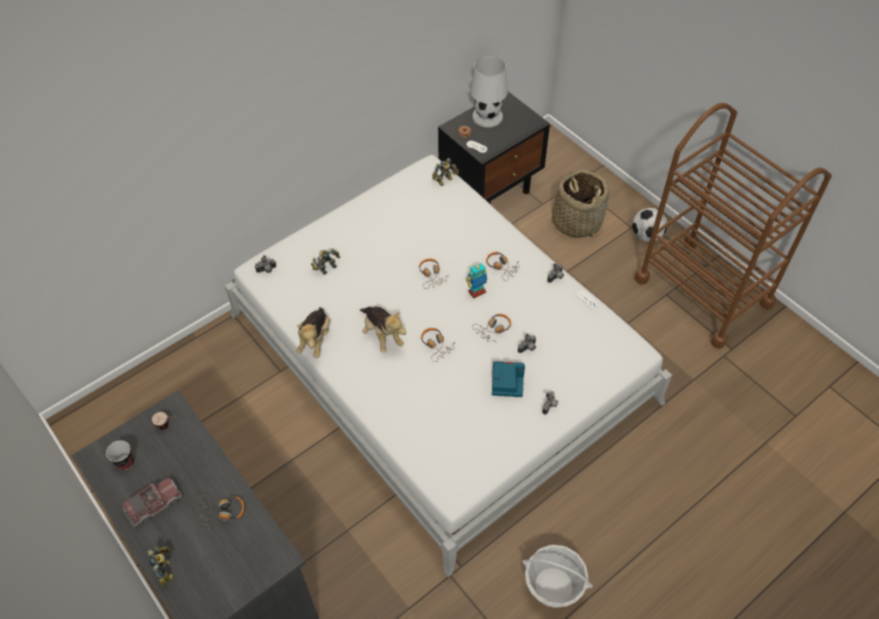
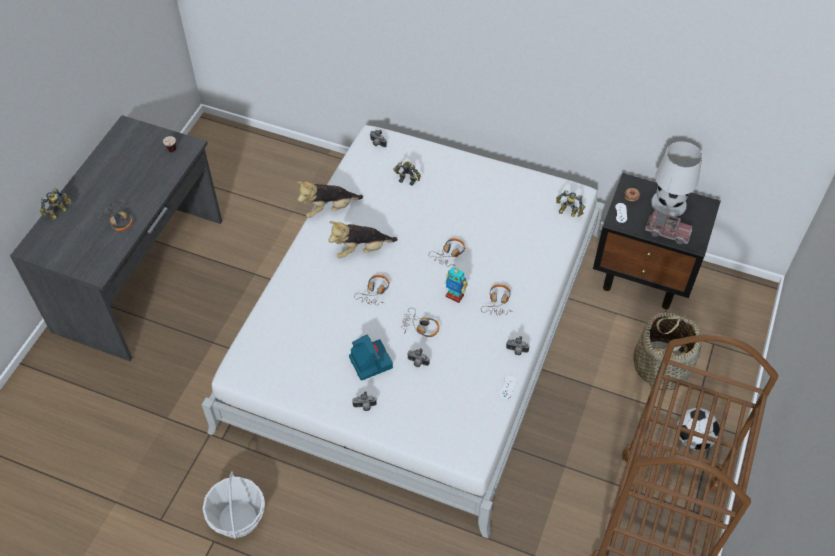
camera: 60 degrees right, 0 degrees up
cup [106,440,134,470] -> none
toy truck [122,478,182,527] -> toy truck moved to [645,211,692,245]
plush toy [360,307,406,353] -> plush toy turned 45 degrees clockwise [329,221,398,258]

